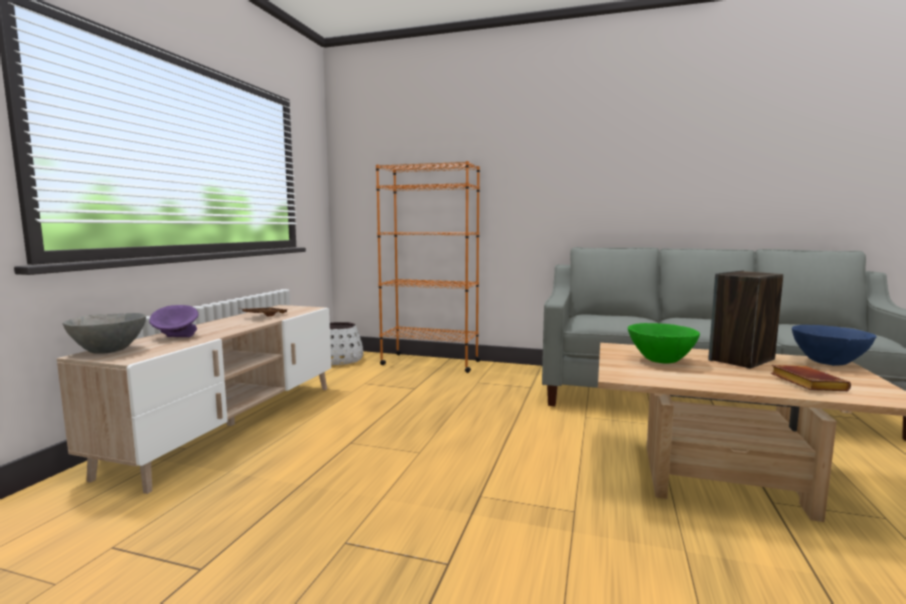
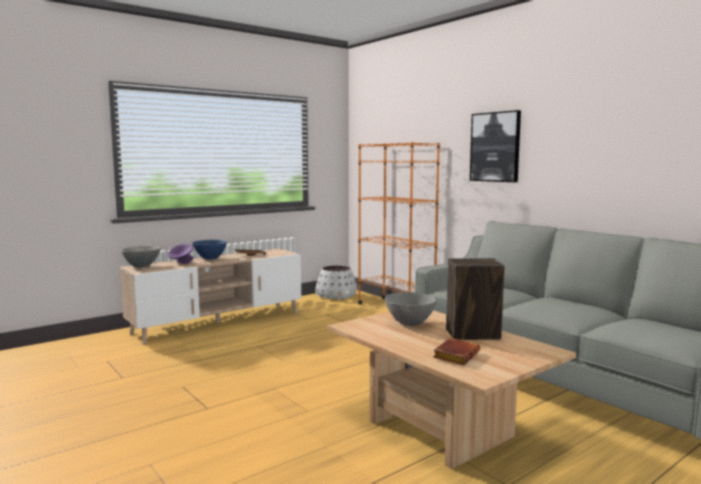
camera: 35 degrees right, 0 degrees up
green bowl [628,323,700,364] -> grey bowl [385,292,437,326]
blue bowl [792,325,877,366] -> blue bowl moved to [192,240,227,259]
none -> picture [470,110,521,182]

